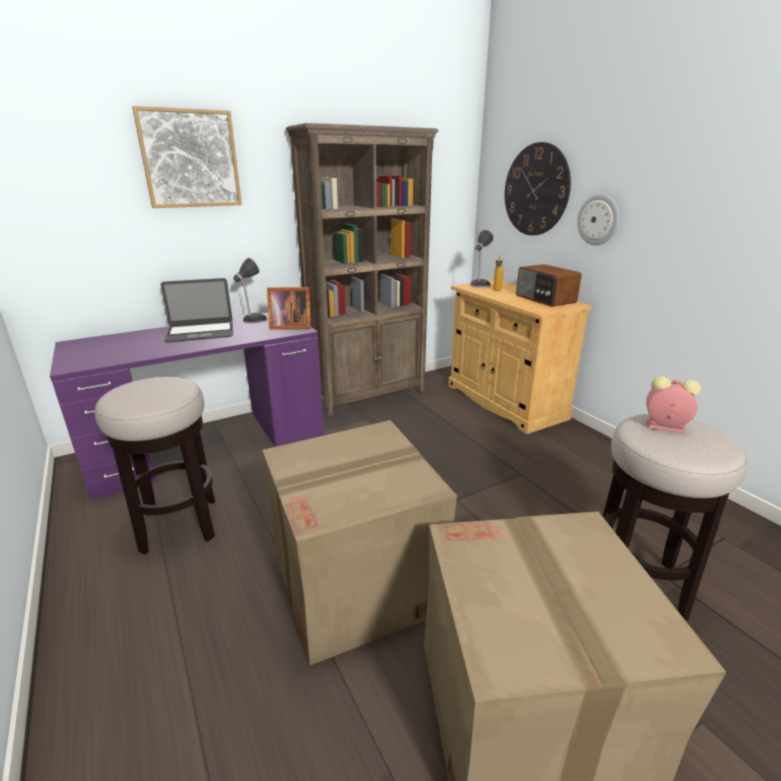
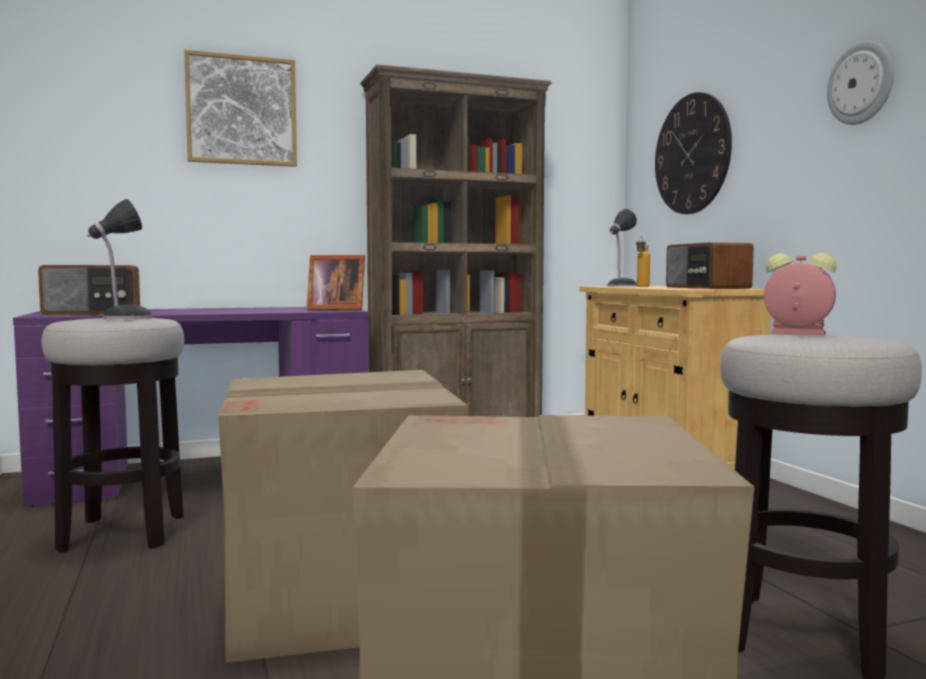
camera: 10 degrees right, 20 degrees down
laptop [161,278,233,342] -> none
table lamp [234,258,267,324] -> table lamp moved to [87,199,153,319]
wall clock [577,194,619,245] -> wall clock moved to [827,41,894,125]
none -> radio [38,265,140,315]

